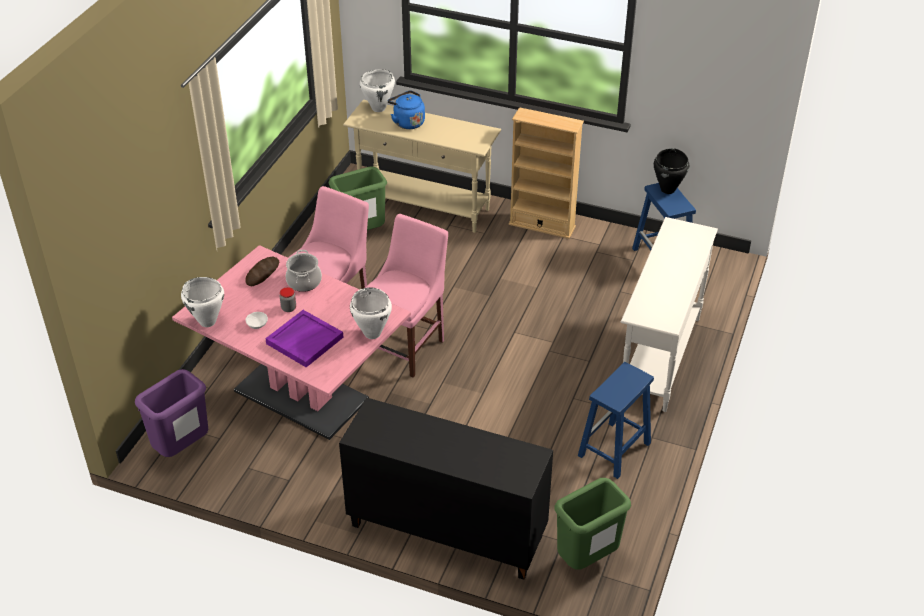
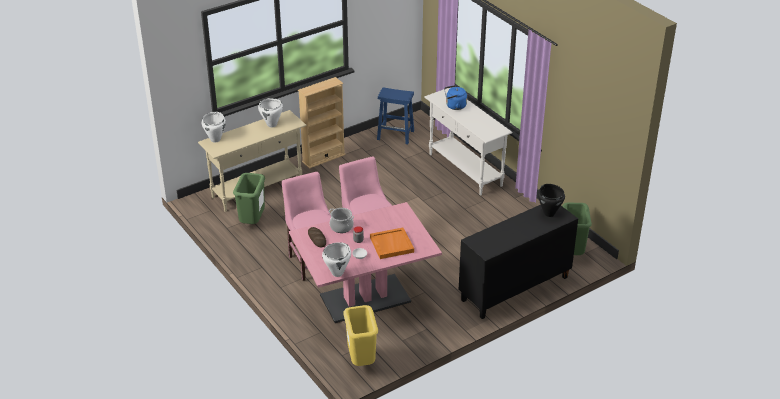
camera: 55 degrees left, 5 degrees down
purple trash can [135,369,208,457] -> yellow trash can [343,305,378,366]
purple tray [265,310,344,367] -> orange tray [370,228,414,259]
white cooking pot [350,287,392,339] -> white cooking pot moved to [258,98,283,128]
blue kettle [388,90,425,129] -> blue kettle moved to [444,85,467,110]
blue stool [578,362,654,479] -> none
black cooking pot [654,148,689,194] -> black cooking pot moved to [538,184,565,217]

